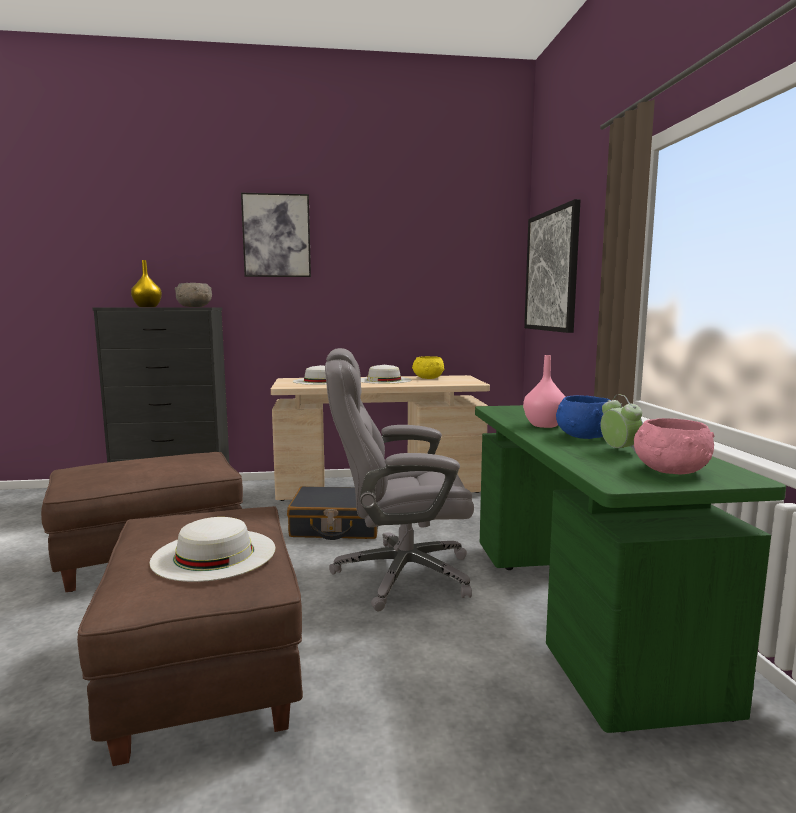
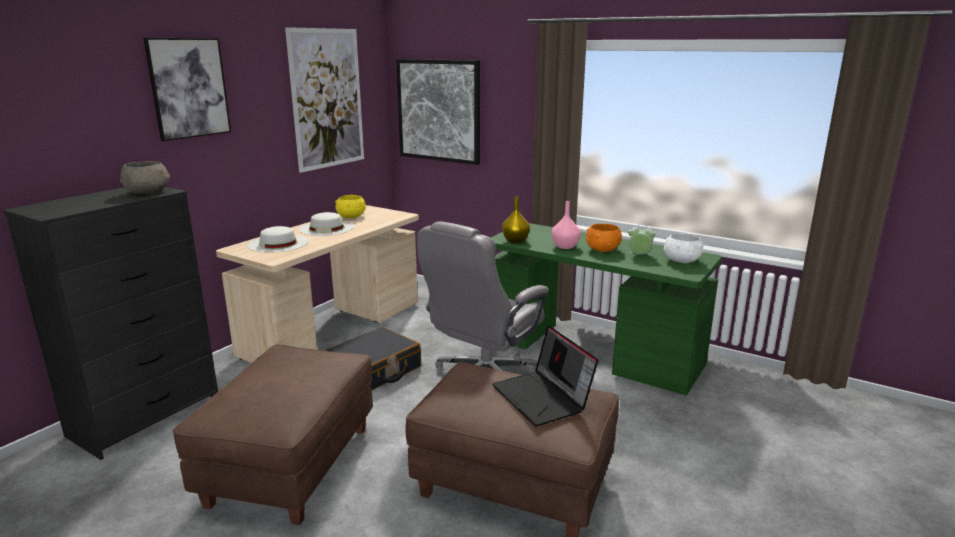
camera: 50 degrees left, 10 degrees up
yellow vase [131,260,162,307] -> yellow vase moved to [502,196,530,243]
white hat [150,517,275,582] -> laptop [492,325,598,426]
blue bowl [556,395,611,439] -> orange bowl [586,224,622,252]
pink bowl [634,418,714,474] -> white bowl [663,233,703,263]
none -> picture [285,27,364,173]

